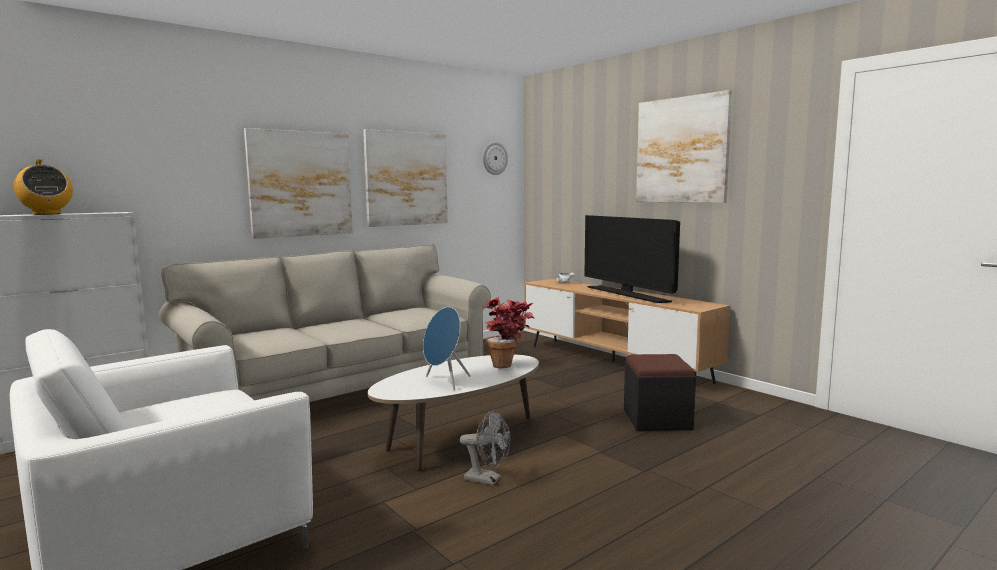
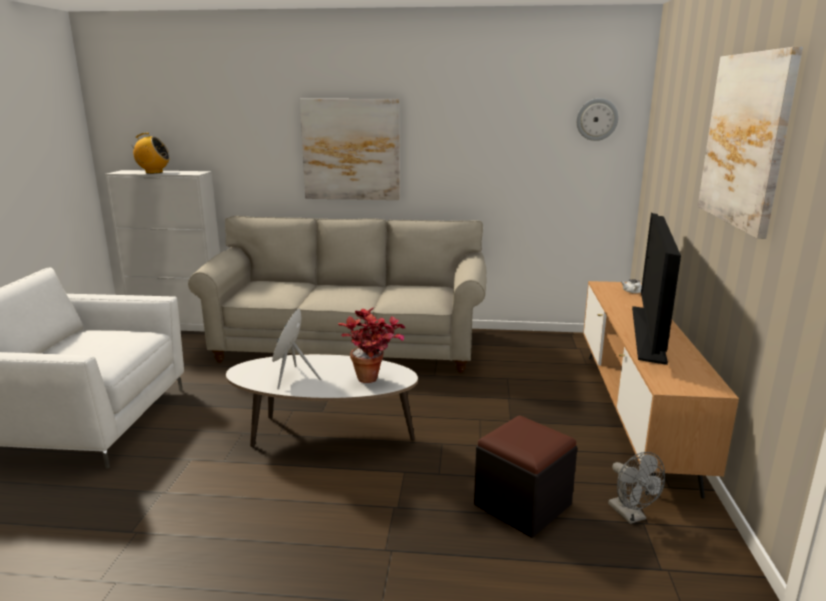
camera: 45 degrees right, 10 degrees up
radio [14,159,73,215] -> radio turned 90 degrees counterclockwise [129,133,170,174]
picture [363,129,448,227] -> none
grey fan [460,410,510,486] -> grey fan moved to [608,452,665,524]

